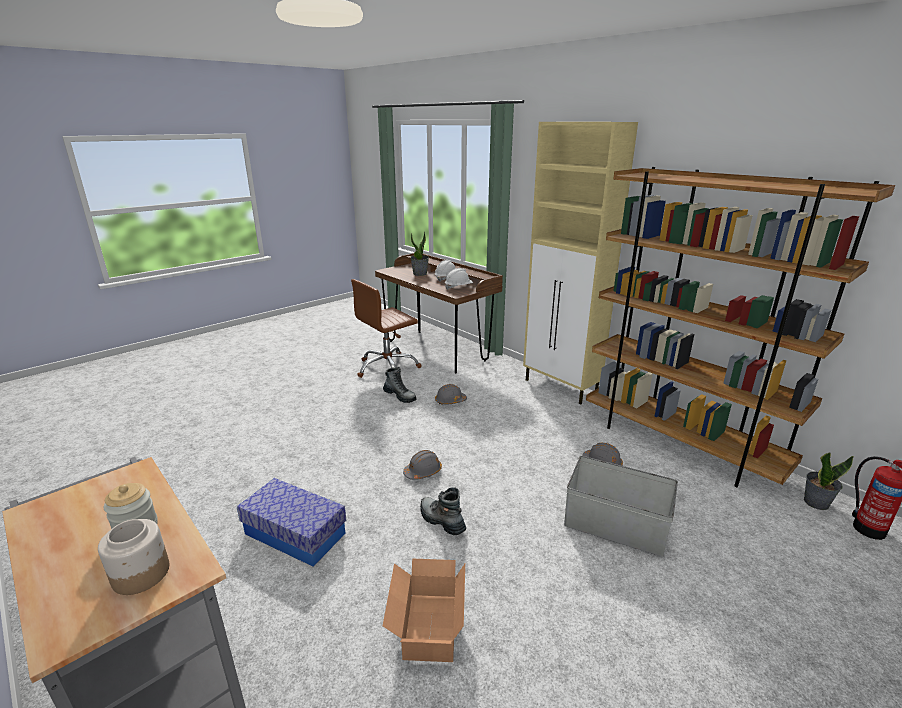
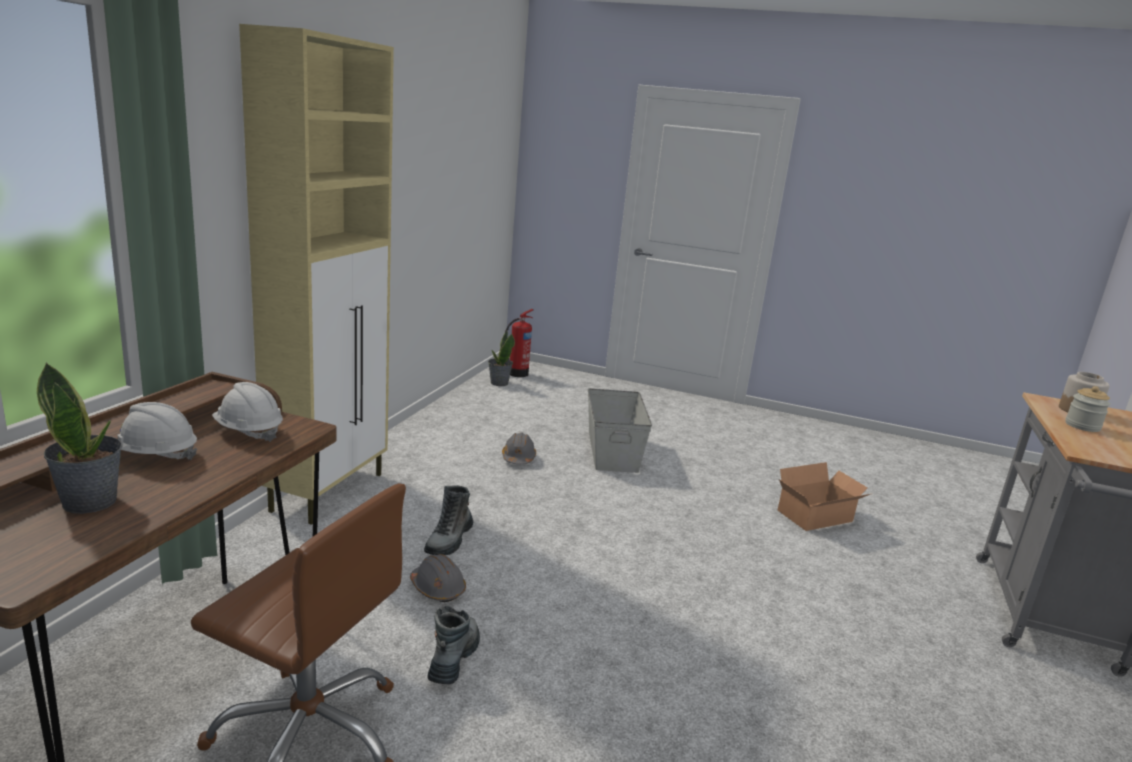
camera: 120 degrees left, 5 degrees down
storage box [237,478,346,567] -> none
grey hard hat [403,450,442,480] -> none
boot [420,487,466,535] -> boot moved to [424,485,473,555]
brown bookcase [586,167,895,487] -> none

